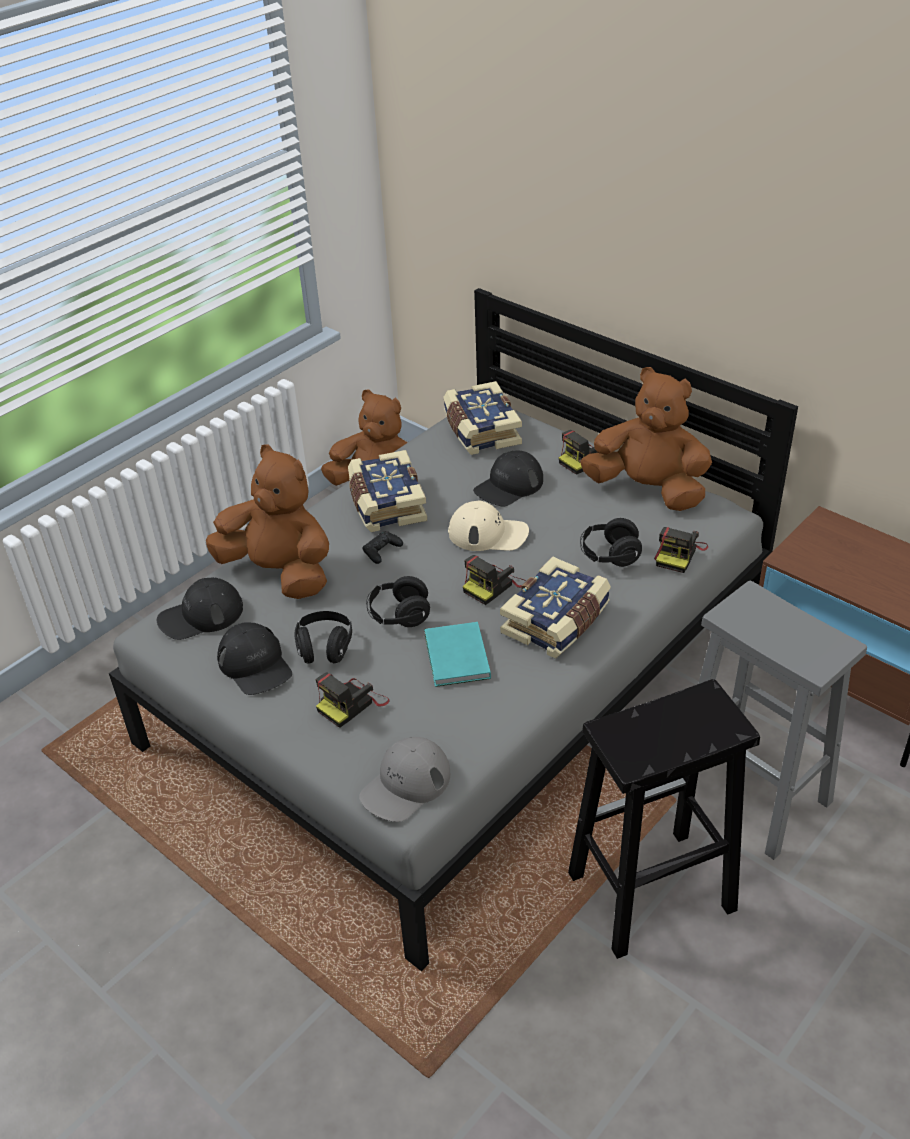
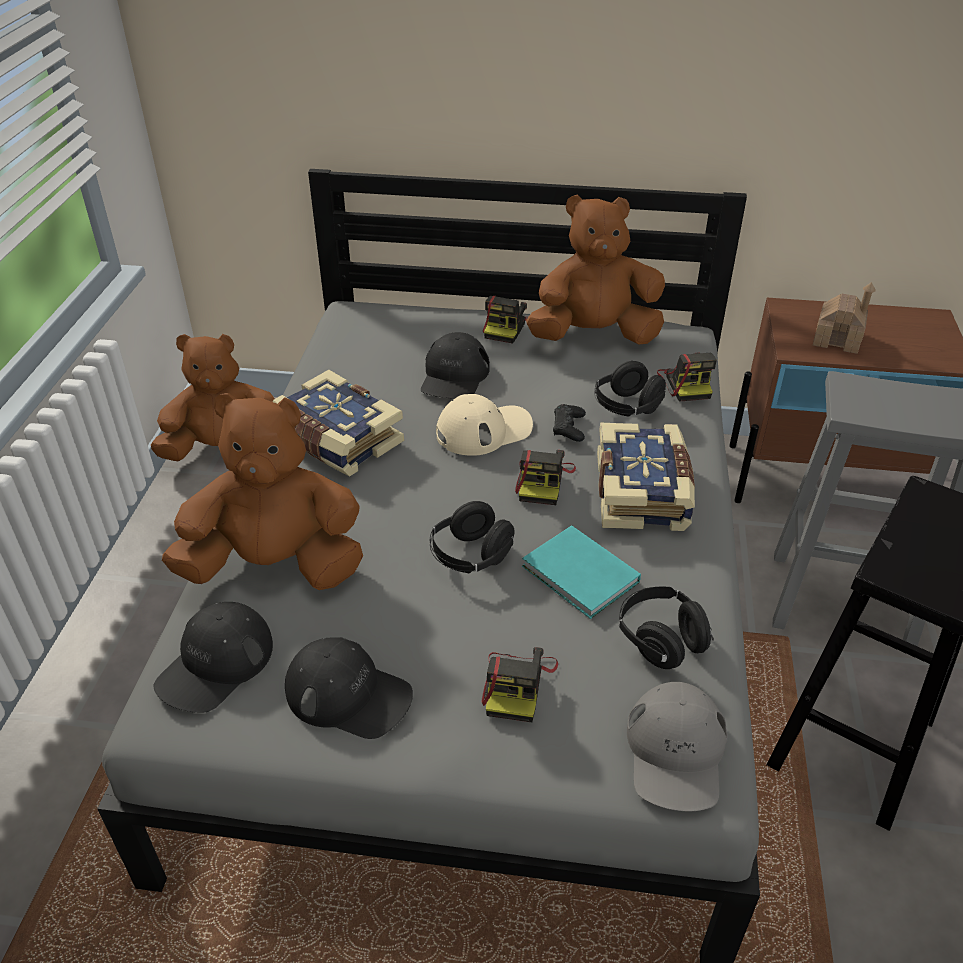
camera: 35 degrees left, 0 degrees up
black headphones [294,611,352,664] -> black headphones moved to [619,586,714,669]
black game controller [362,531,403,564] -> black game controller moved to [553,404,586,442]
book [443,381,522,455] -> none
none -> toy house [813,282,876,354]

